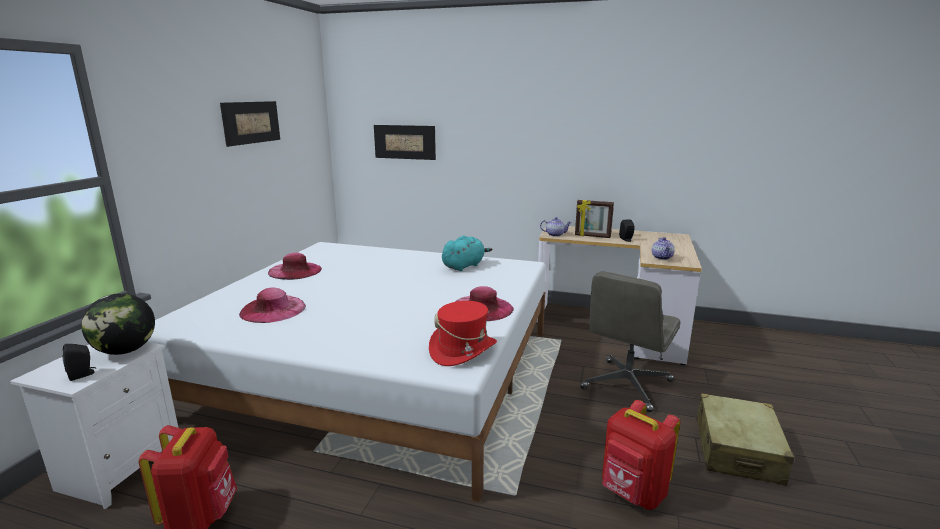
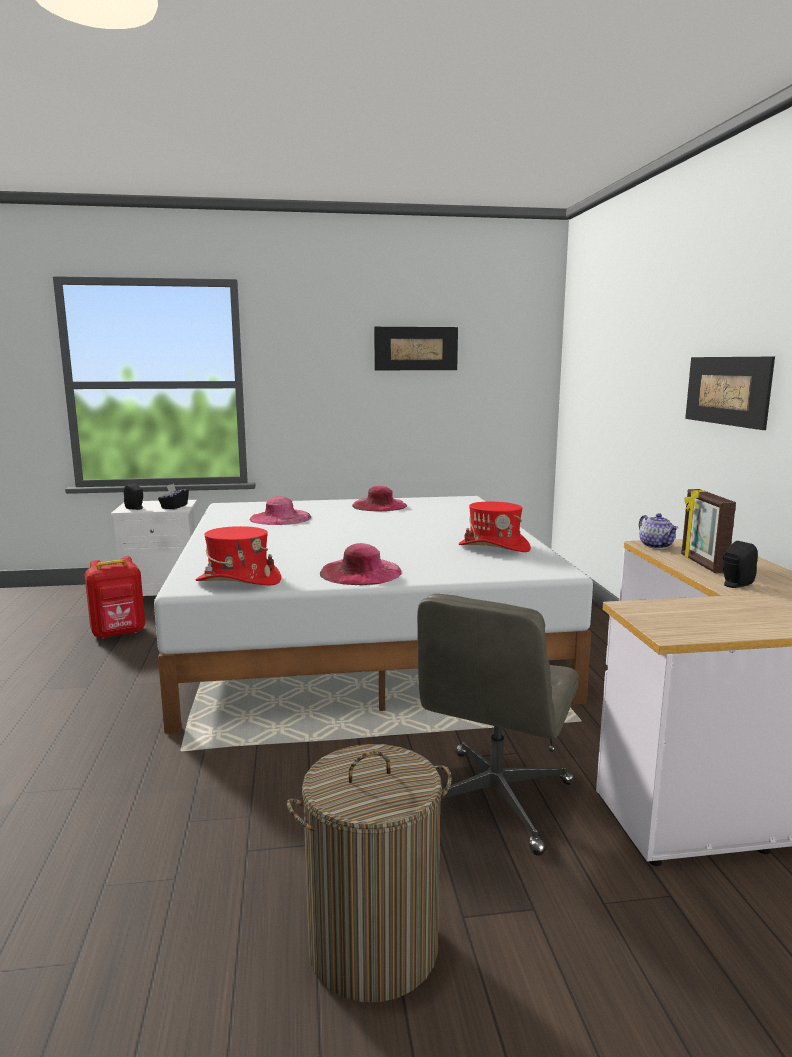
camera: 65 degrees right, 5 degrees down
globe [81,293,155,355] -> black tissue box [158,484,189,509]
picture [374,125,436,160] -> picture moved to [685,357,775,430]
turquoise plush toy [442,236,492,271] -> red hat [459,502,531,552]
grey office chair [580,272,680,412] -> grey office chair turned 75 degrees counterclockwise [417,594,579,856]
red backpack [602,400,680,510] -> none
teapot [652,237,675,260] -> none
beige suitcase [696,393,795,486] -> laundry basket [287,744,452,1002]

